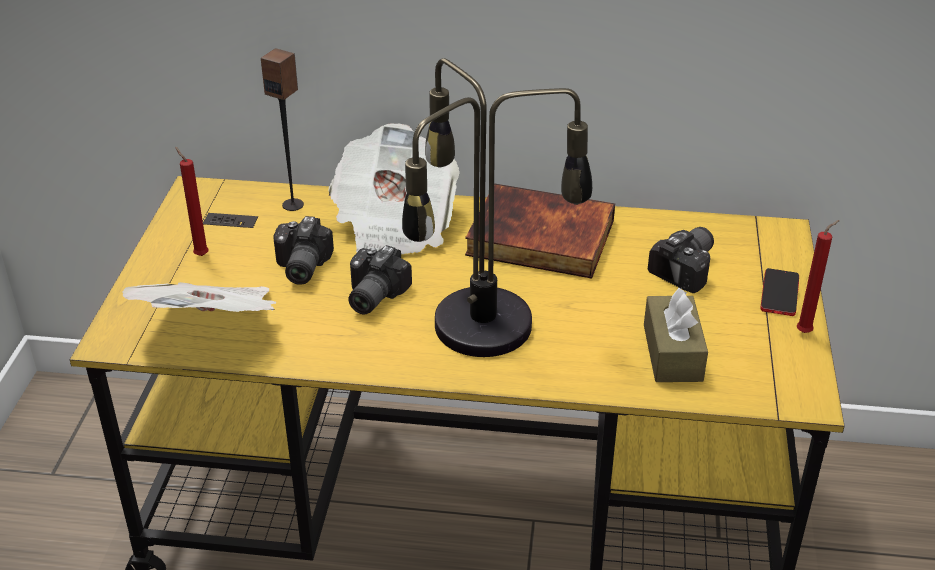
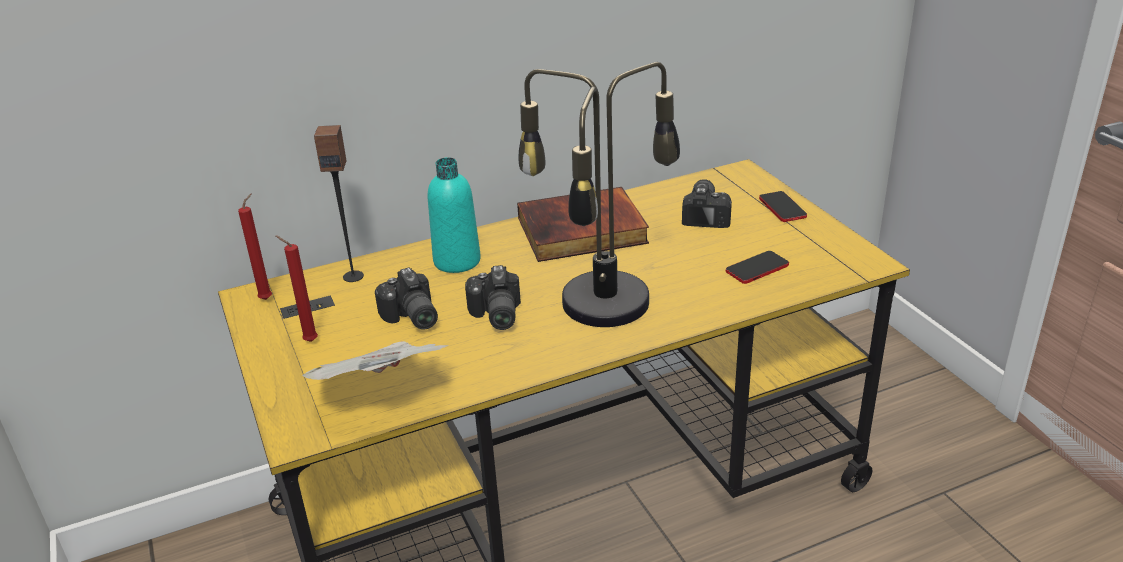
camera: 30 degrees left, 5 degrees down
newspaper [328,123,460,255] -> turquoise bottle [428,157,481,273]
brown tissue box [644,288,708,382] -> phone [726,251,789,284]
red candle [797,220,840,333] -> red candle moved to [238,193,272,300]

